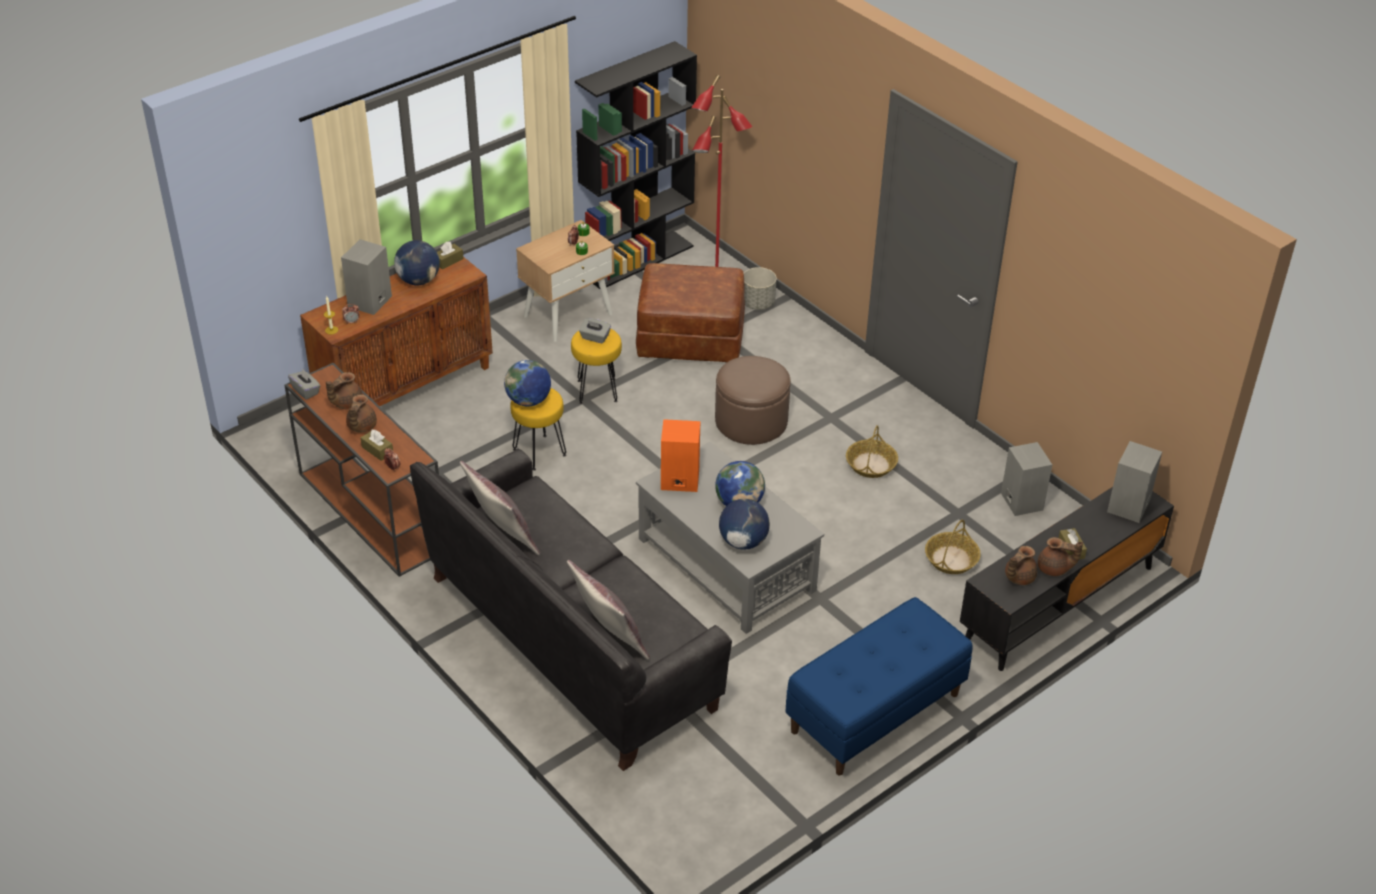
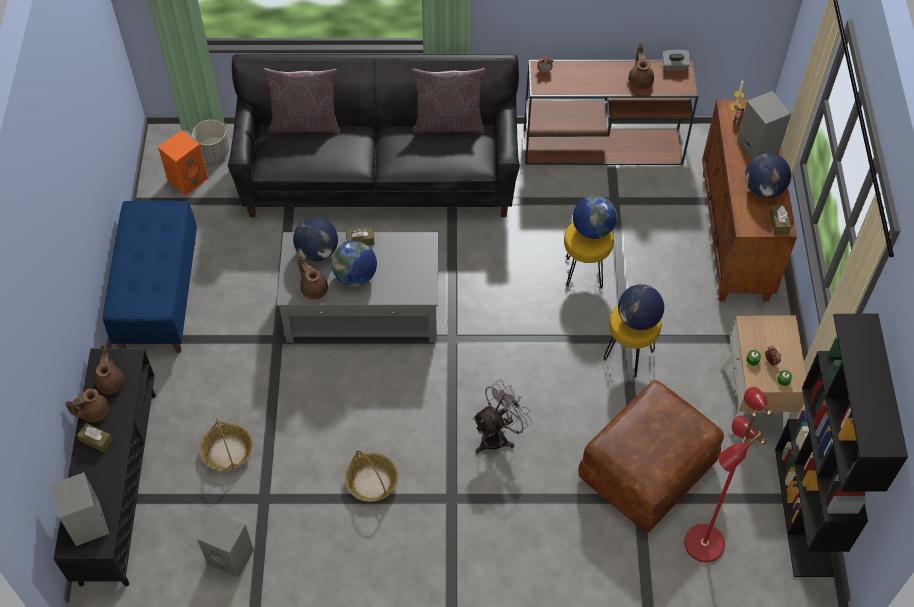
camera: 130 degrees right, 15 degrees up
brown teapot [346,395,377,432] -> brown teapot moved to [298,256,328,300]
brown tissue box [360,430,393,461] -> brown tissue box moved to [346,227,375,246]
grey tissue box [579,318,611,344] -> globe [618,284,664,330]
orange speaker [661,419,700,492] -> orange speaker moved to [158,130,208,196]
brown ottoman [715,356,791,445] -> grey fan [472,380,532,454]
grey planter [744,267,777,310] -> grey planter moved to [192,120,230,162]

